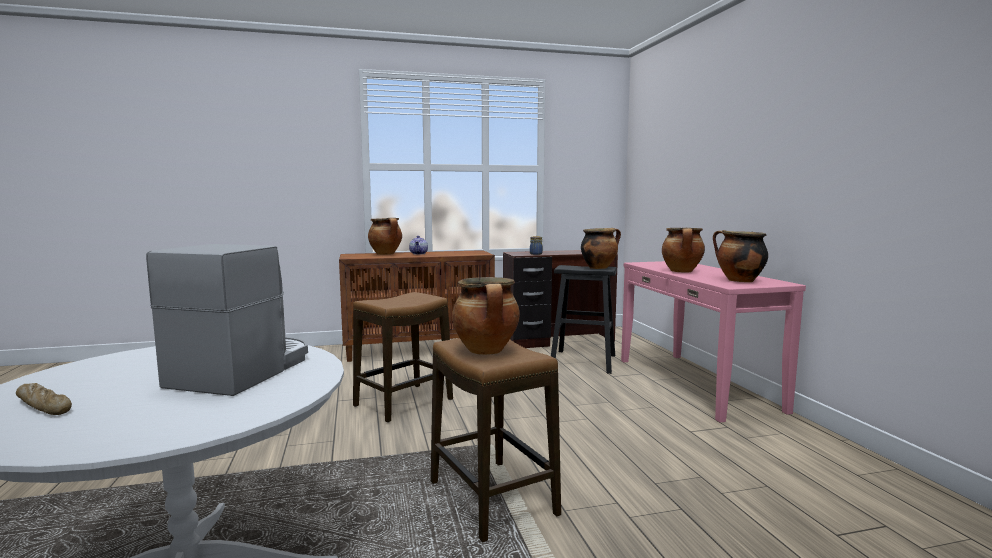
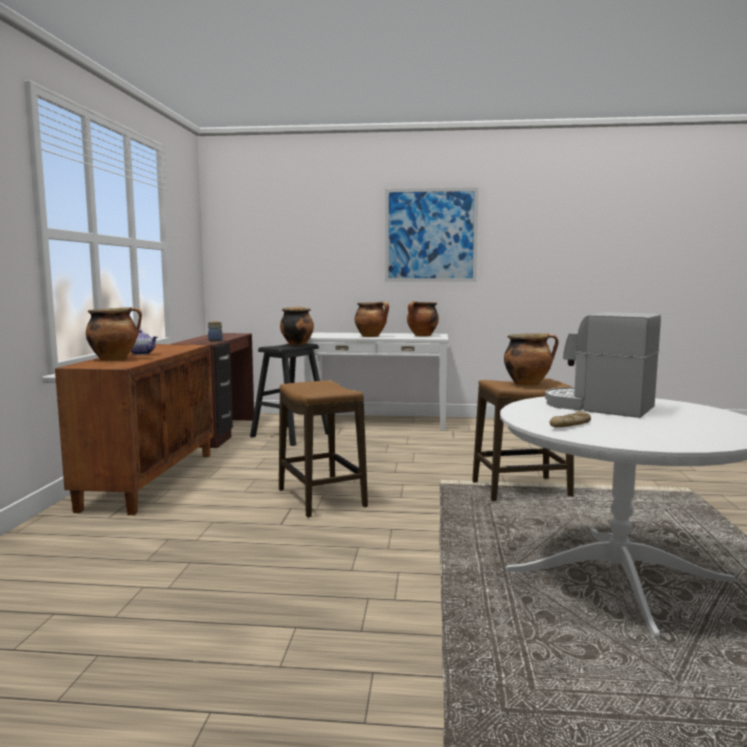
camera: 70 degrees left, 0 degrees up
bread [16,383,72,415] -> bread moved to [550,411,591,427]
pink console table [621,261,806,423] -> white console table [304,333,448,431]
none -> picture [385,187,479,282]

